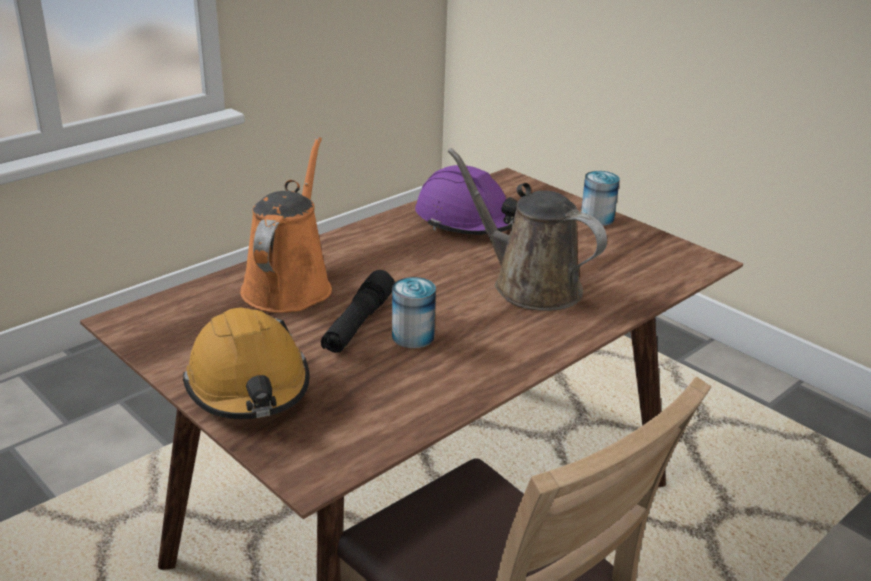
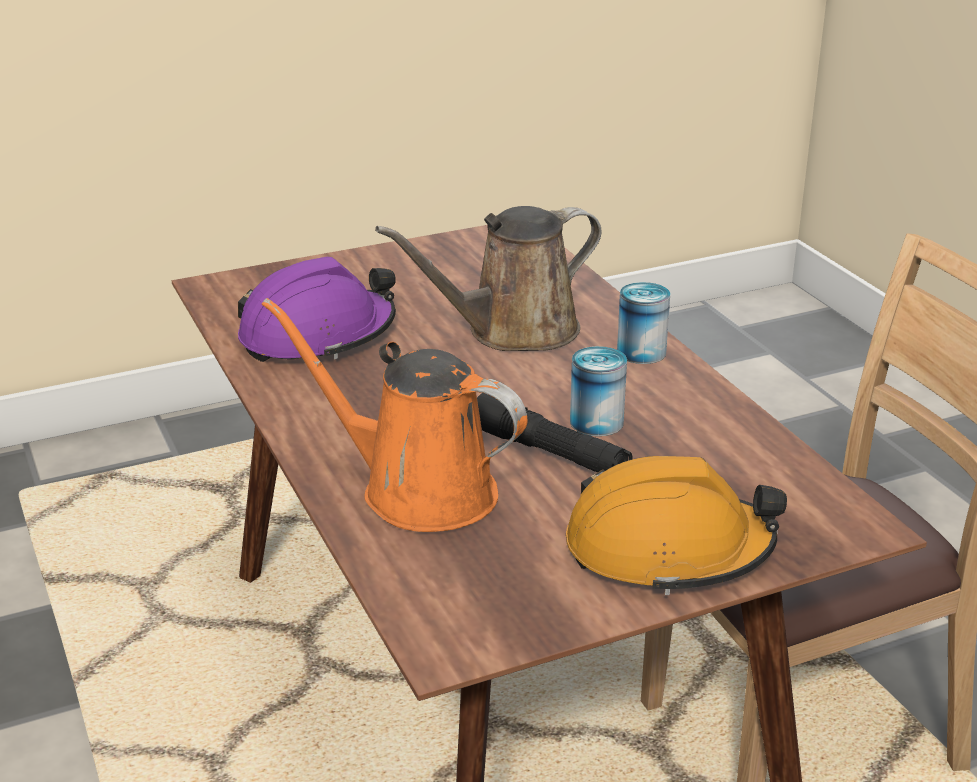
camera: 70 degrees left, 0 degrees up
can [581,171,620,226] -> can moved to [617,282,670,364]

